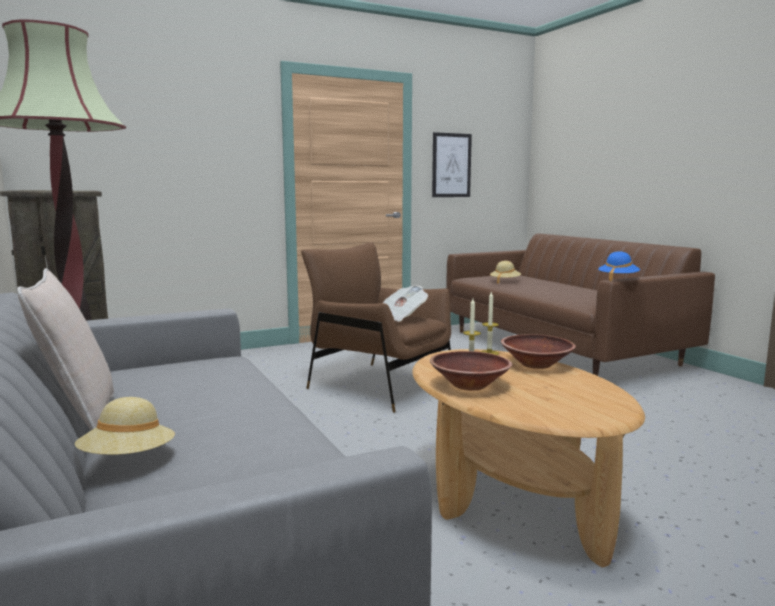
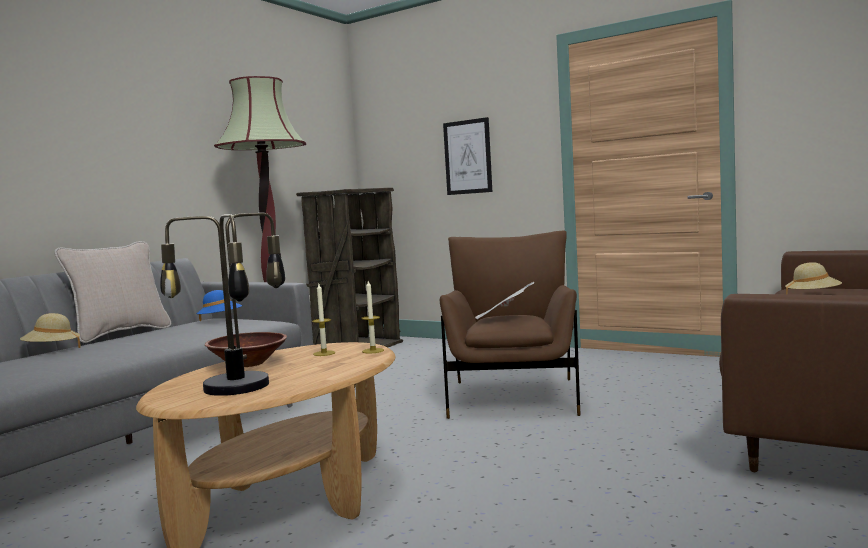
camera: 60 degrees right, 5 degrees down
picture [432,132,472,197] -> picture moved to [443,117,492,195]
brown bowl [501,334,576,369] -> none
blue hat [598,251,640,281] -> blue hat moved to [196,290,242,321]
none -> table lamp [160,213,285,396]

